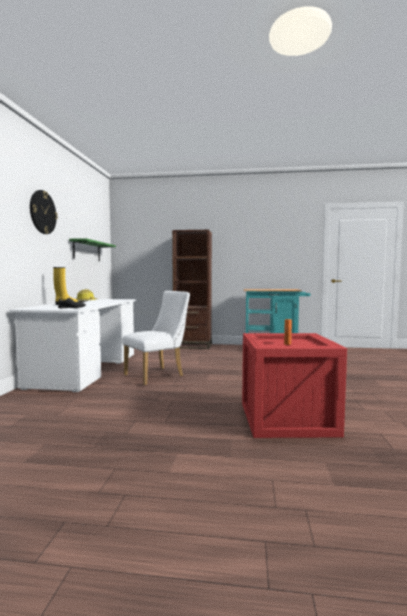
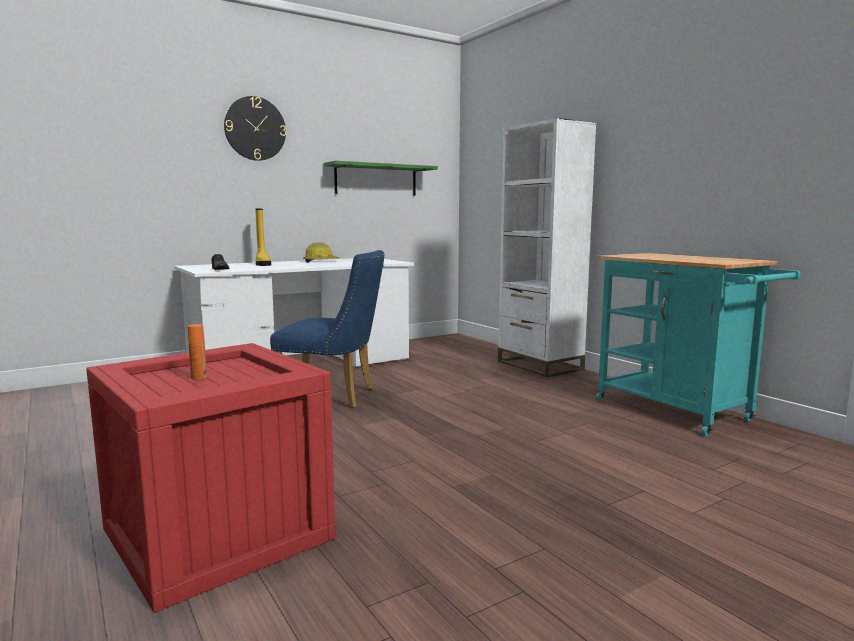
camera: 50 degrees right, 5 degrees up
white chair [122,291,190,385] -> blue chair [270,250,385,408]
brown bookcase [172,230,212,349] -> white bookcase [498,118,596,378]

